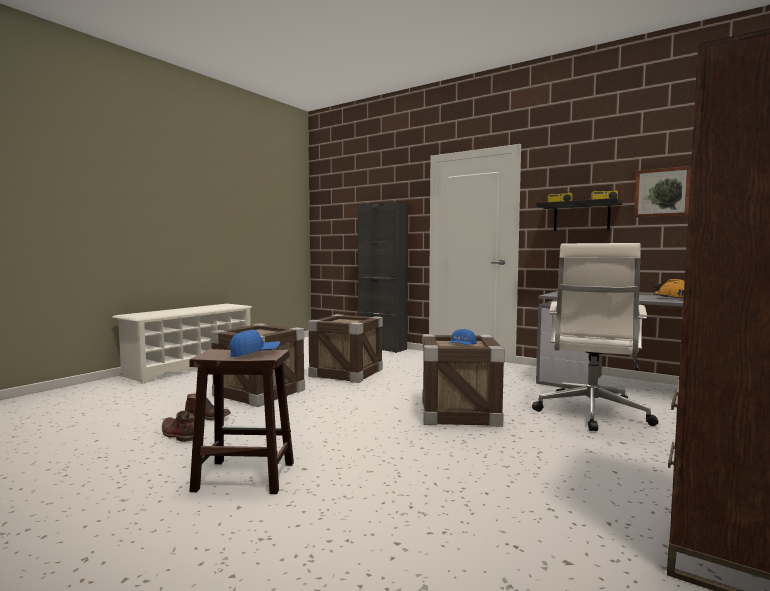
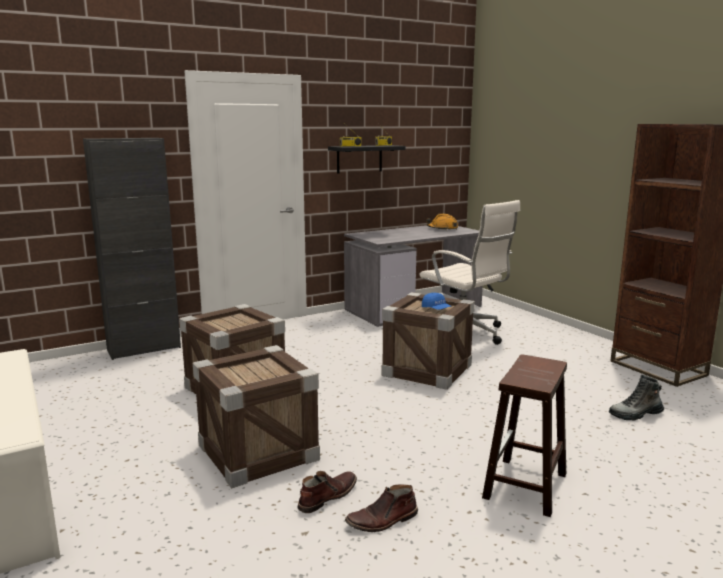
camera: 65 degrees left, 10 degrees up
blue cap [230,330,280,357] -> none
picture [634,166,691,218] -> none
none -> boot [609,375,664,421]

